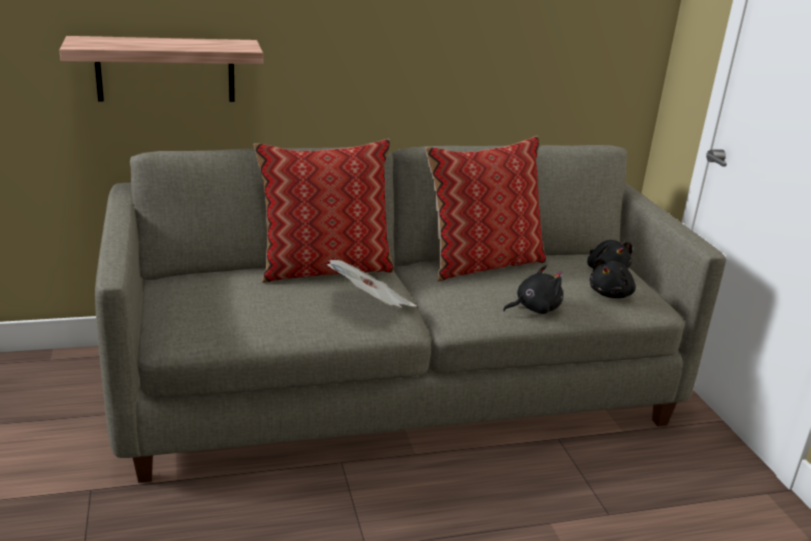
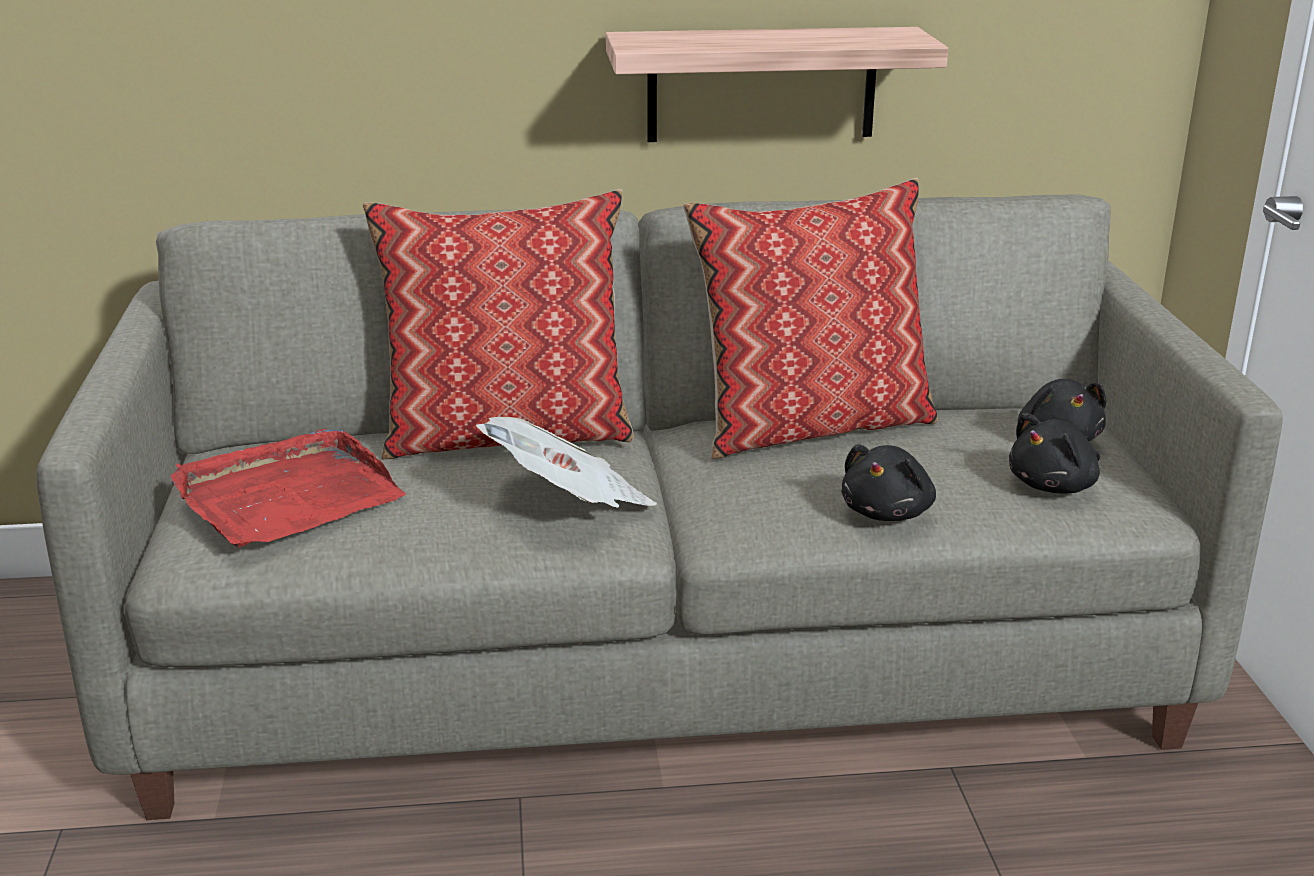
camera: 10 degrees right, 0 degrees up
shelf [59,36,263,102] -> shelf moved to [606,27,948,142]
black plush toy [503,265,563,314] -> black plush toy turned 135 degrees clockwise [841,444,936,521]
none -> red tray [170,429,406,548]

